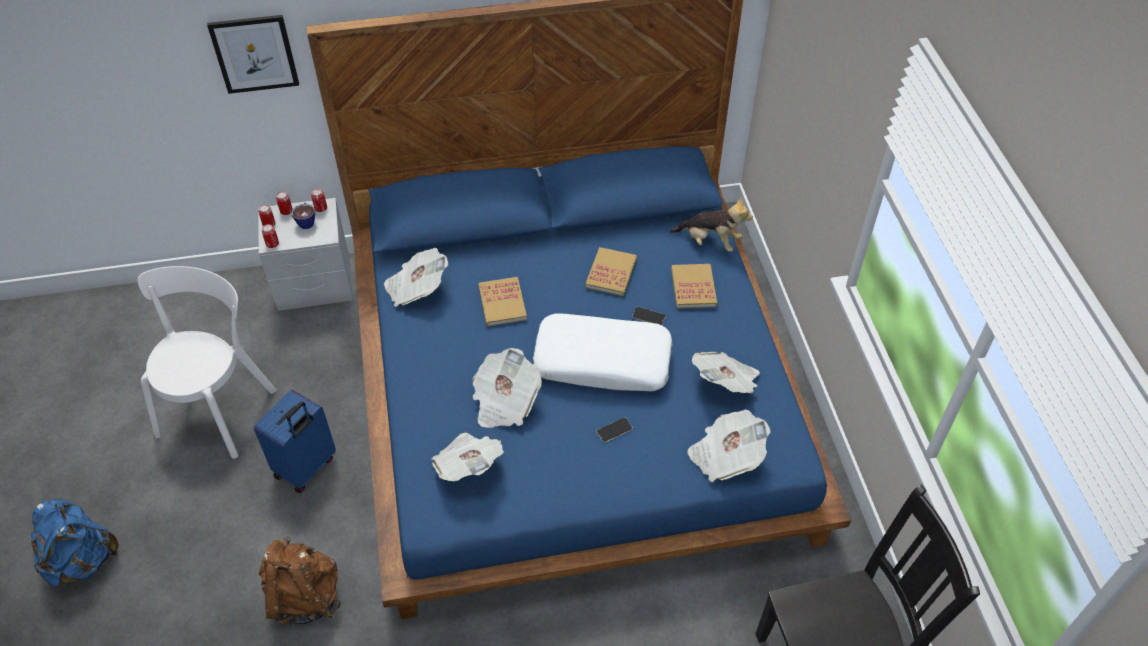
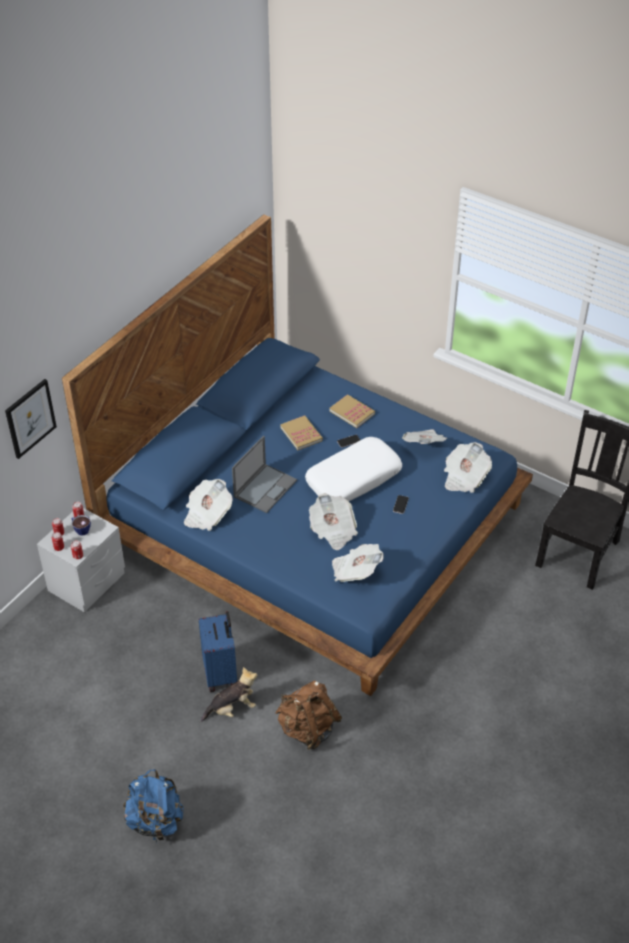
camera: 45 degrees left, 5 degrees down
white chair [138,266,276,459] -> none
book [478,277,527,326] -> laptop [232,436,297,513]
plush toy [670,197,753,252] -> plush toy moved to [201,667,258,722]

